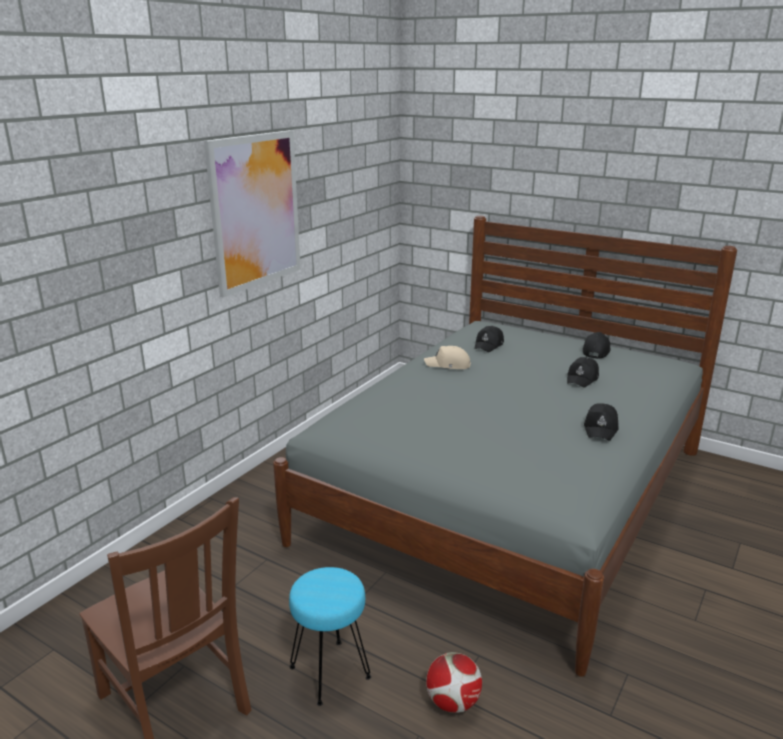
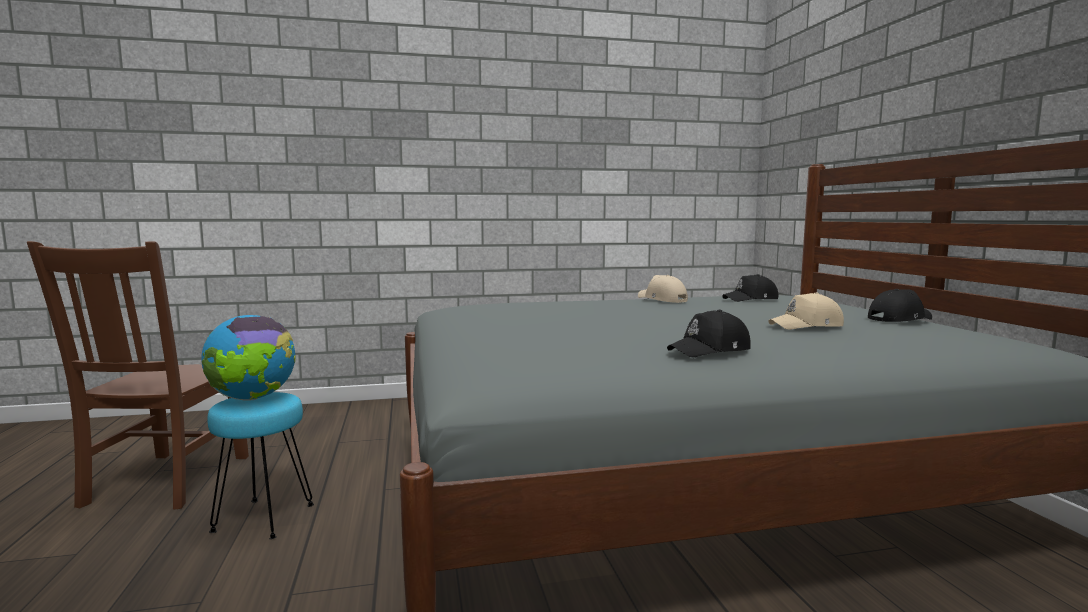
camera: 45 degrees right, 15 degrees down
picture [204,130,301,297] -> none
football [426,652,482,713] -> none
black cap [567,357,599,387] -> beige cap [769,292,844,330]
none -> globe [201,315,296,400]

